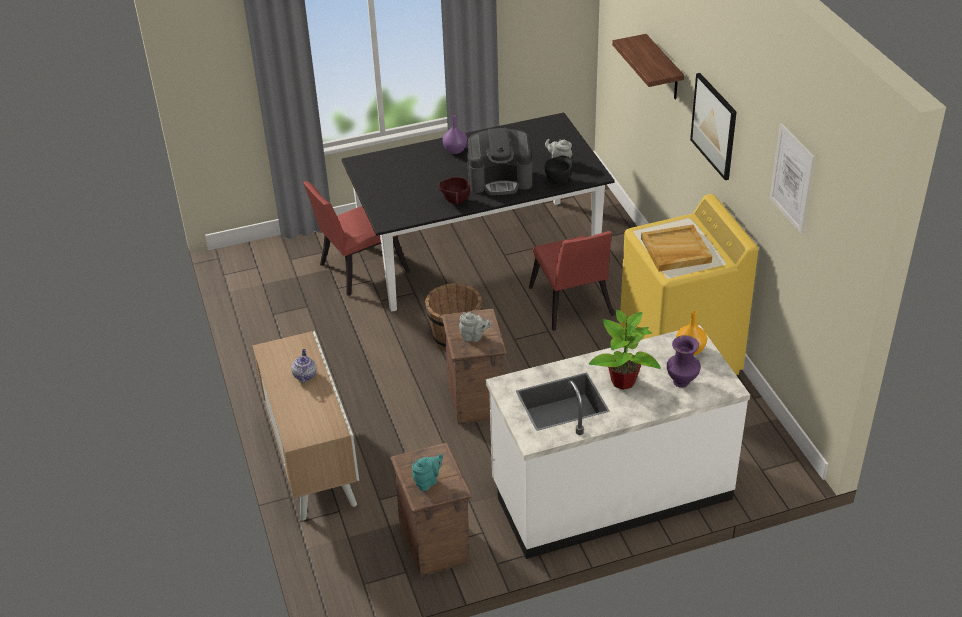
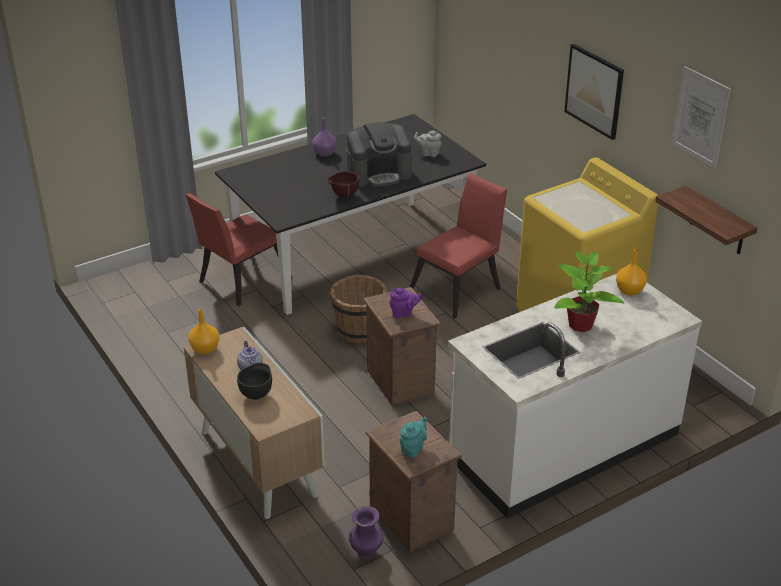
camera: 15 degrees left, 5 degrees down
grey teapot [459,312,492,342] -> purple teapot [389,288,423,318]
red chair [529,231,614,331] -> red chair turned 105 degrees counterclockwise [410,173,507,319]
black bowl [545,155,572,184] -> black bowl moved to [237,363,272,400]
shelf [612,34,684,100] -> shelf moved to [655,186,758,254]
beige tray [641,224,712,272] -> none
purple vase [667,335,701,388] -> purple vase moved to [349,506,383,559]
none -> orange vase [188,309,219,355]

